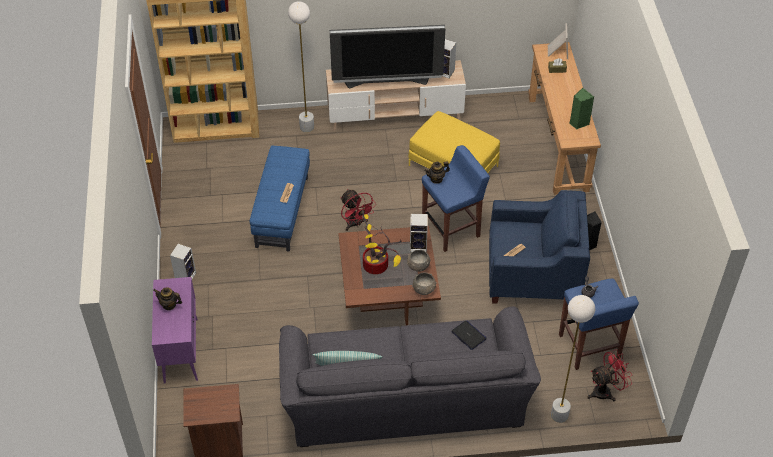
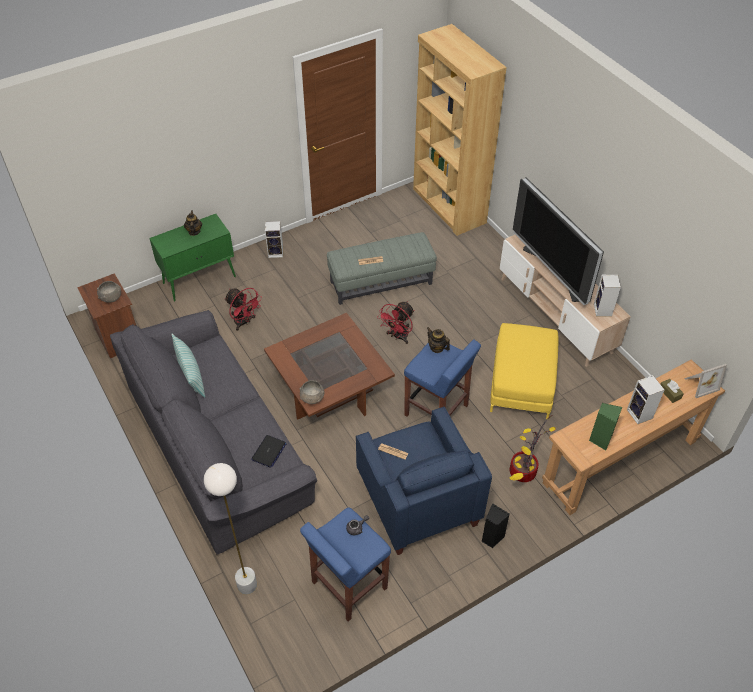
camera: 65 degrees right, 0 degrees up
purple cabinet [152,277,198,384] -> green cabinet [149,214,236,301]
blue ottoman [250,146,310,252] -> grey ottoman [327,232,437,305]
white floor lamp [288,1,314,132] -> none
potted plant [362,204,401,274] -> potted plant moved to [509,415,556,482]
grey bowl [407,250,431,272] -> grey bowl moved to [97,281,121,303]
speaker [410,214,428,253] -> speaker moved to [627,375,664,424]
red fan [587,350,632,402] -> red fan moved to [224,288,262,331]

